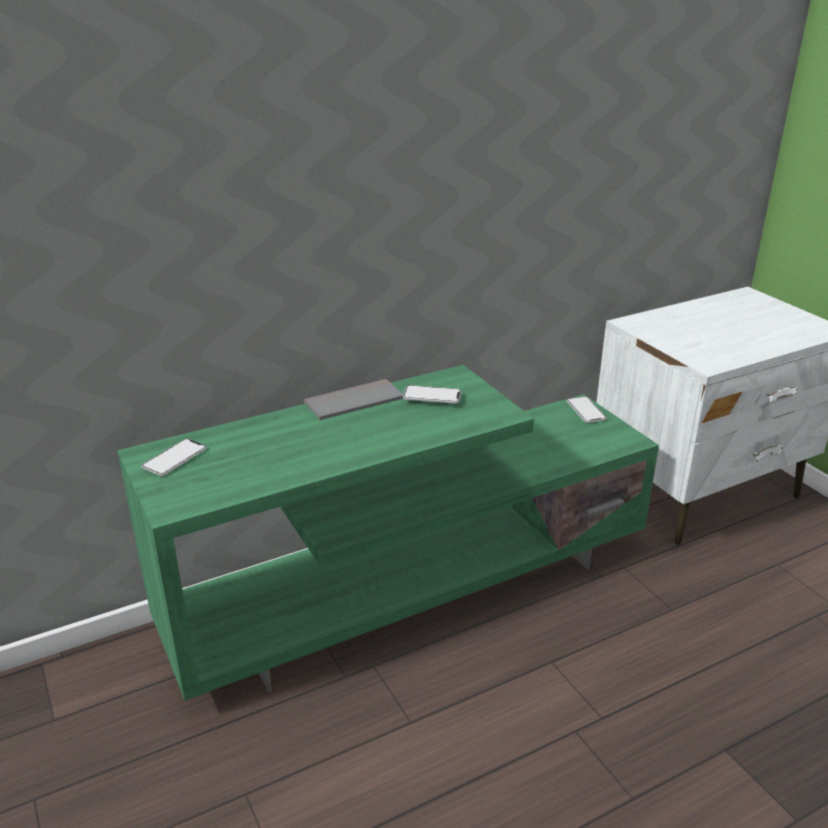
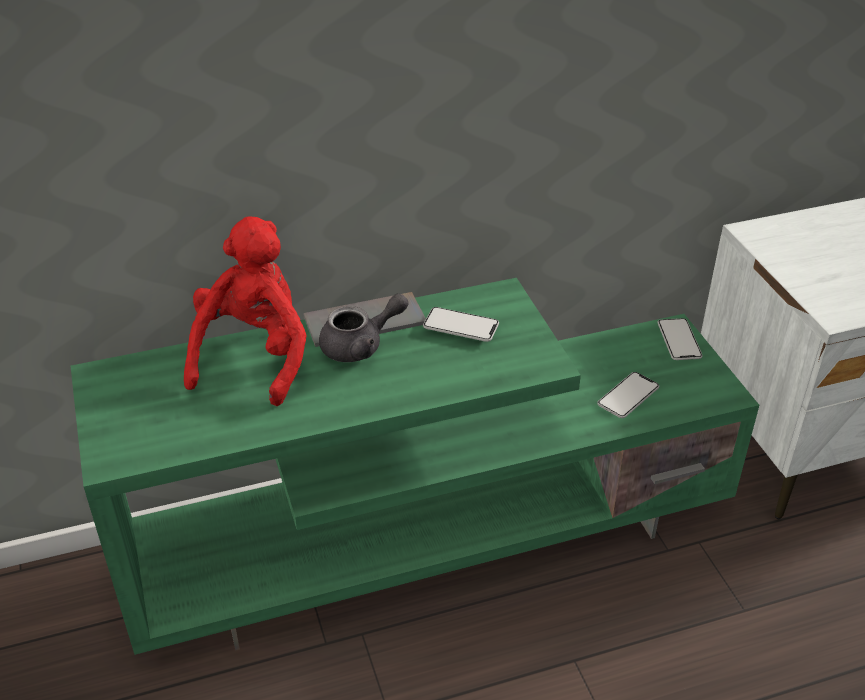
camera: 10 degrees right, 10 degrees up
phone [141,439,207,476] -> phone moved to [597,372,659,418]
none -> red plush toy [184,216,307,406]
none -> grey teapot [319,294,408,362]

